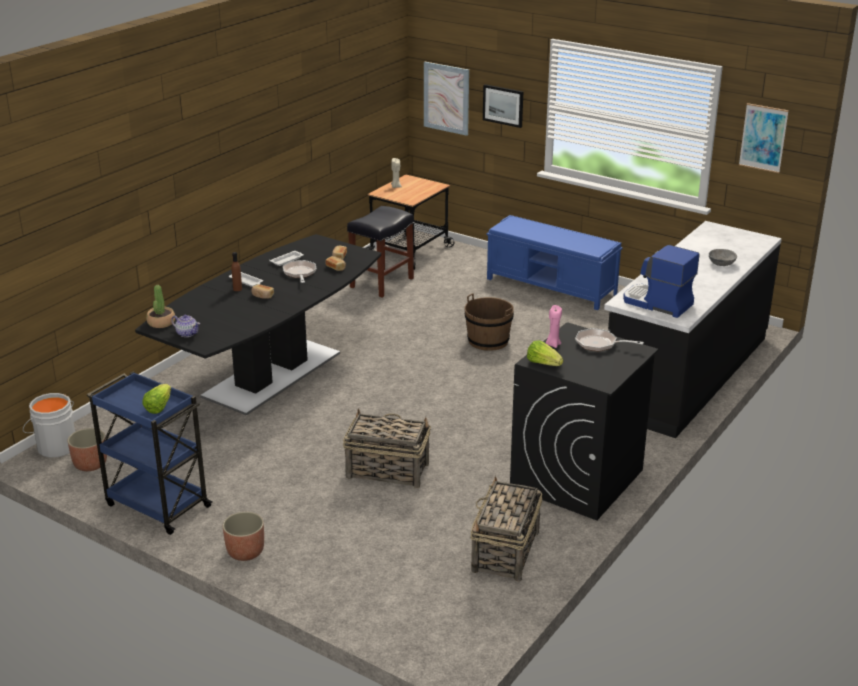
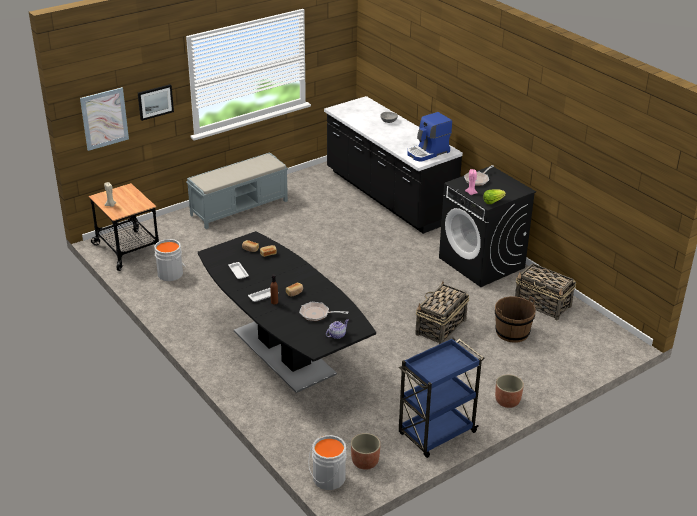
camera: 70 degrees left, 5 degrees up
lettuce [142,384,171,414] -> none
potted plant [146,285,175,328] -> none
frying pan [283,260,316,283] -> frying pan moved to [299,302,348,321]
black stool [347,206,414,298] -> grey bucket [154,239,186,281]
brown bucket [464,293,514,351] -> brown bucket moved to [495,296,536,343]
blue bench [487,215,623,310] -> grey bench [186,152,288,229]
picture [739,103,789,173] -> none

